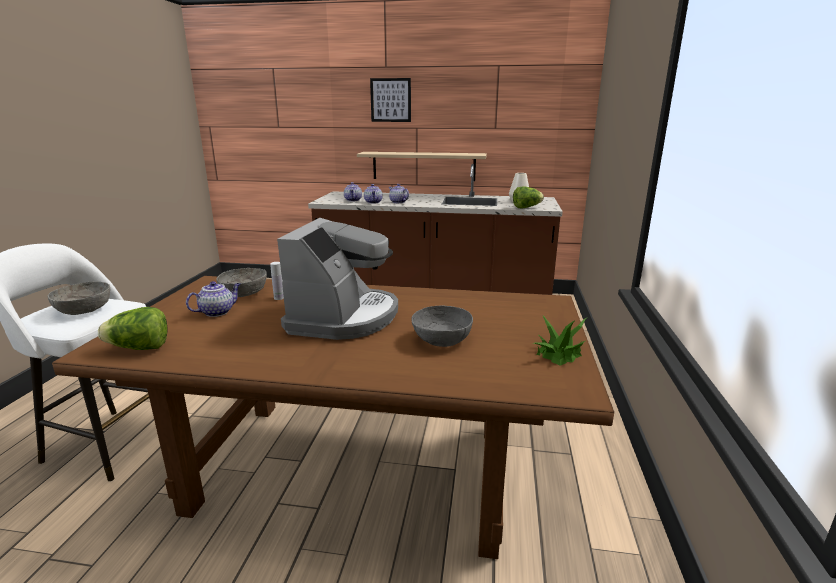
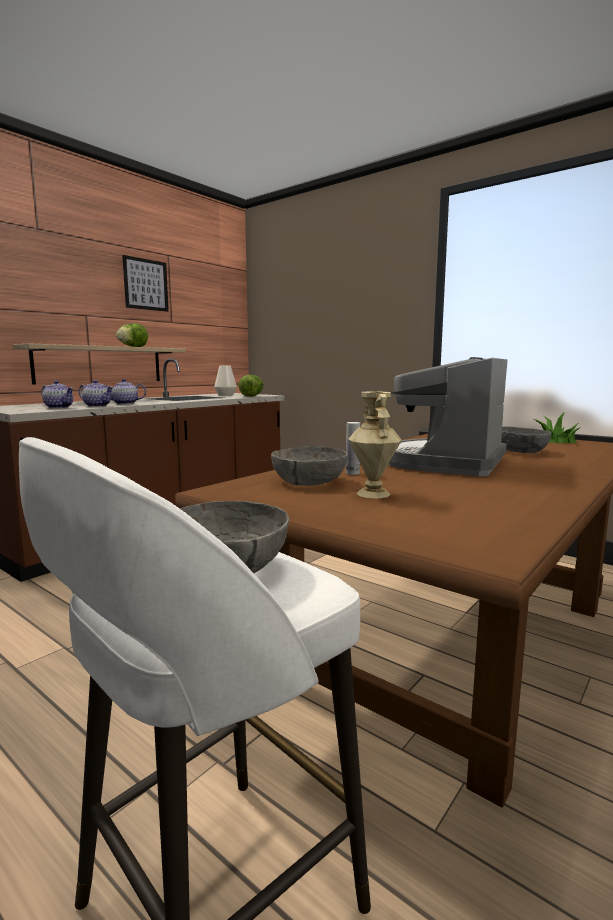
camera: 60 degrees left, 10 degrees down
lettuce [98,307,167,350] -> lettuce moved to [116,323,148,347]
teapot [186,281,240,317] -> beige vase [348,391,402,499]
coffee machine [277,218,398,340] -> coffee machine turned 105 degrees counterclockwise [388,357,508,477]
picture [370,78,411,122] -> picture moved to [122,255,169,312]

